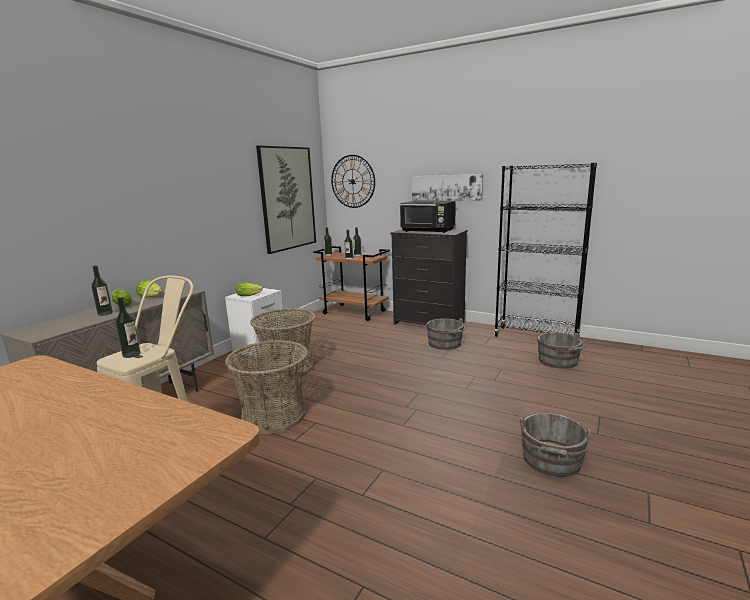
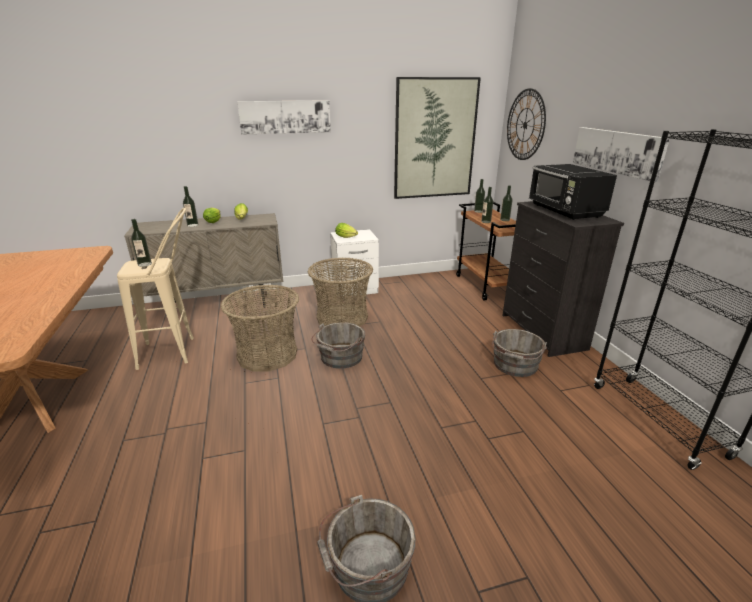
camera: 45 degrees right, 10 degrees up
grey bucket [537,332,588,369] -> grey bucket moved to [311,322,365,369]
none -> picture [237,100,331,135]

